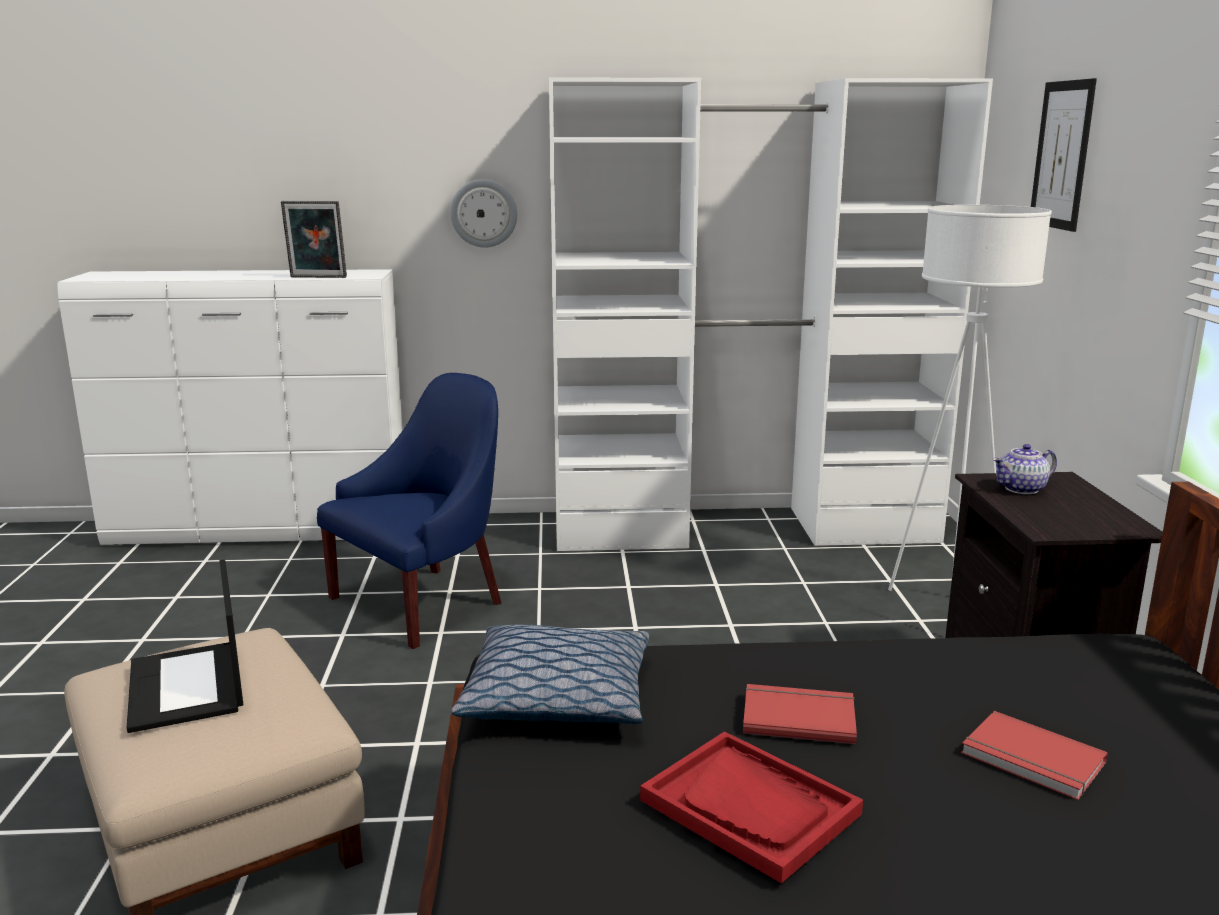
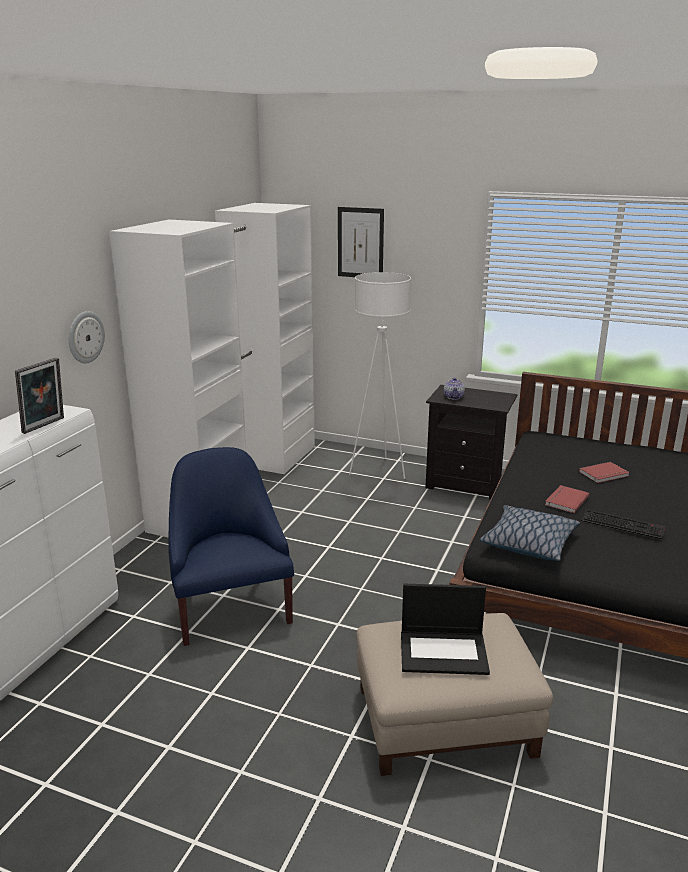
camera: 65 degrees left, 5 degrees up
red tray [640,731,863,883] -> keyboard [581,509,665,539]

